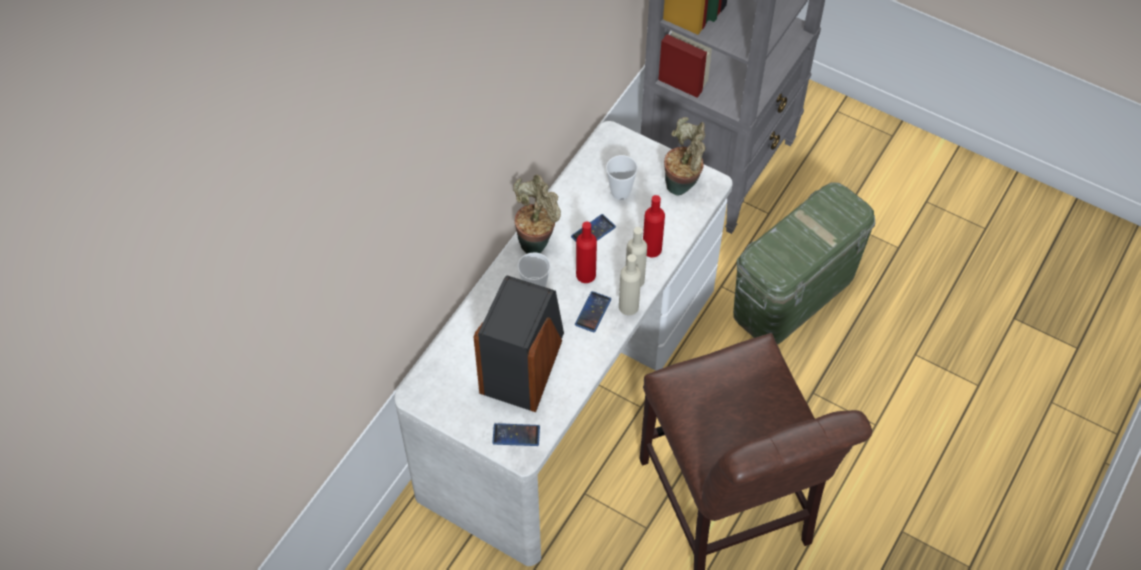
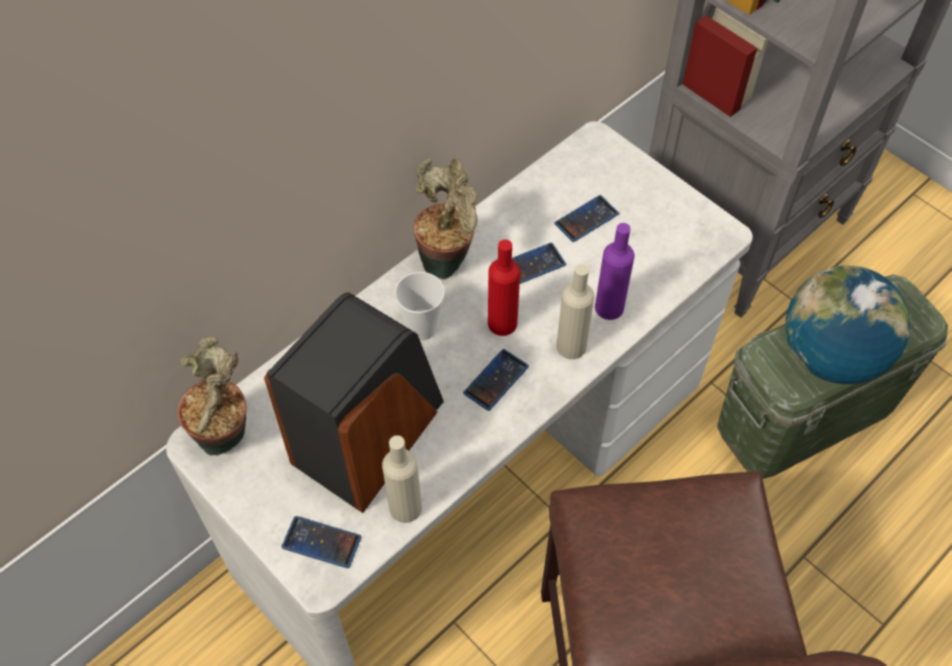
camera: 15 degrees right, 0 degrees up
cup [606,155,638,200] -> phone [555,195,619,242]
beige bottle [619,254,641,315] -> beige bottle moved to [382,435,422,523]
red bottle [643,195,665,257] -> purple bottle [595,223,635,320]
potted plant [664,117,706,196] -> potted plant moved to [177,337,247,455]
none -> globe [785,266,911,384]

